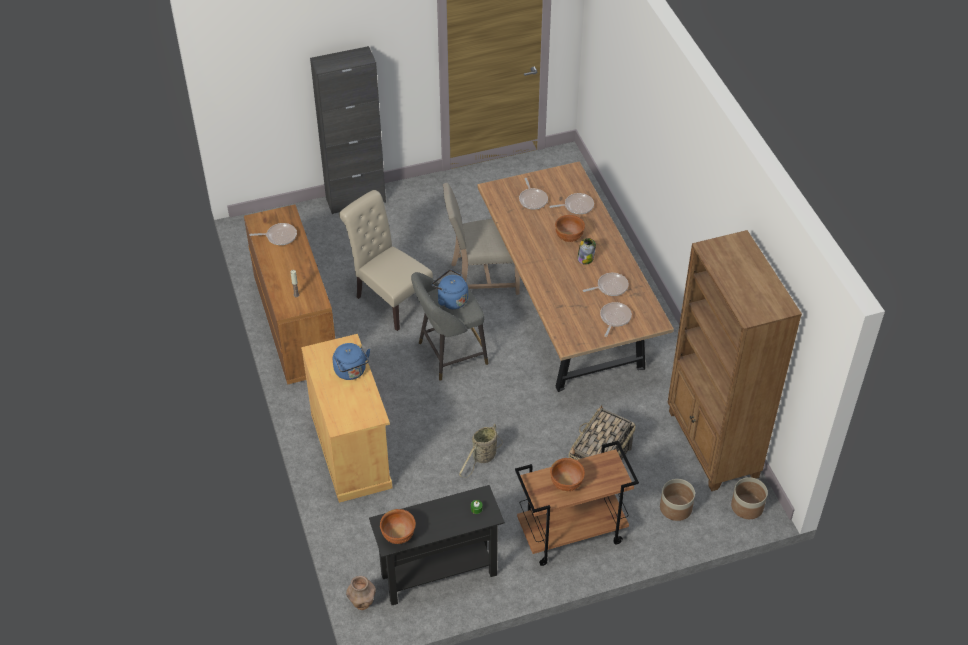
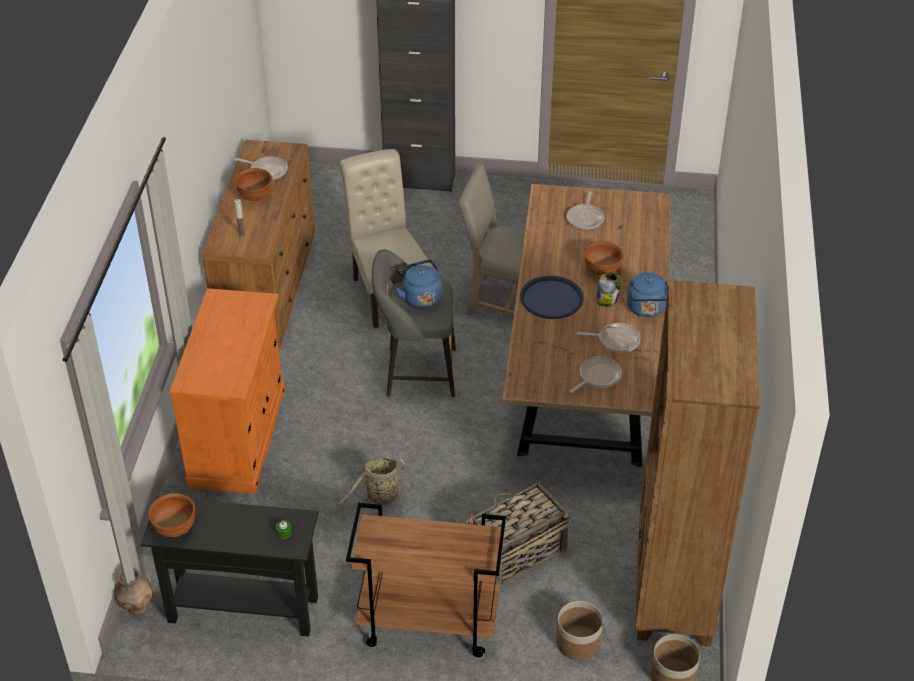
camera: 25 degrees right, 5 degrees down
beige cabinet [301,334,392,503] -> orange cabinet [169,288,285,494]
blue kettle [333,343,370,380] -> blue kettle moved to [627,272,668,317]
frying pan [550,193,594,214] -> none
brown bowl [550,458,585,491] -> brown bowl moved to [235,168,272,201]
none -> blue tray [520,276,584,319]

